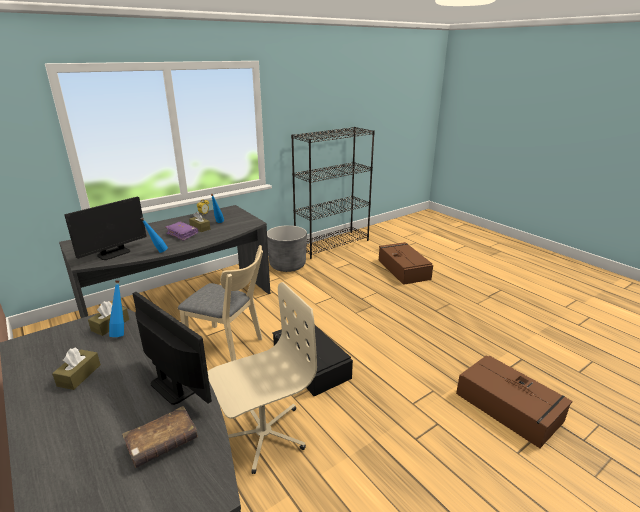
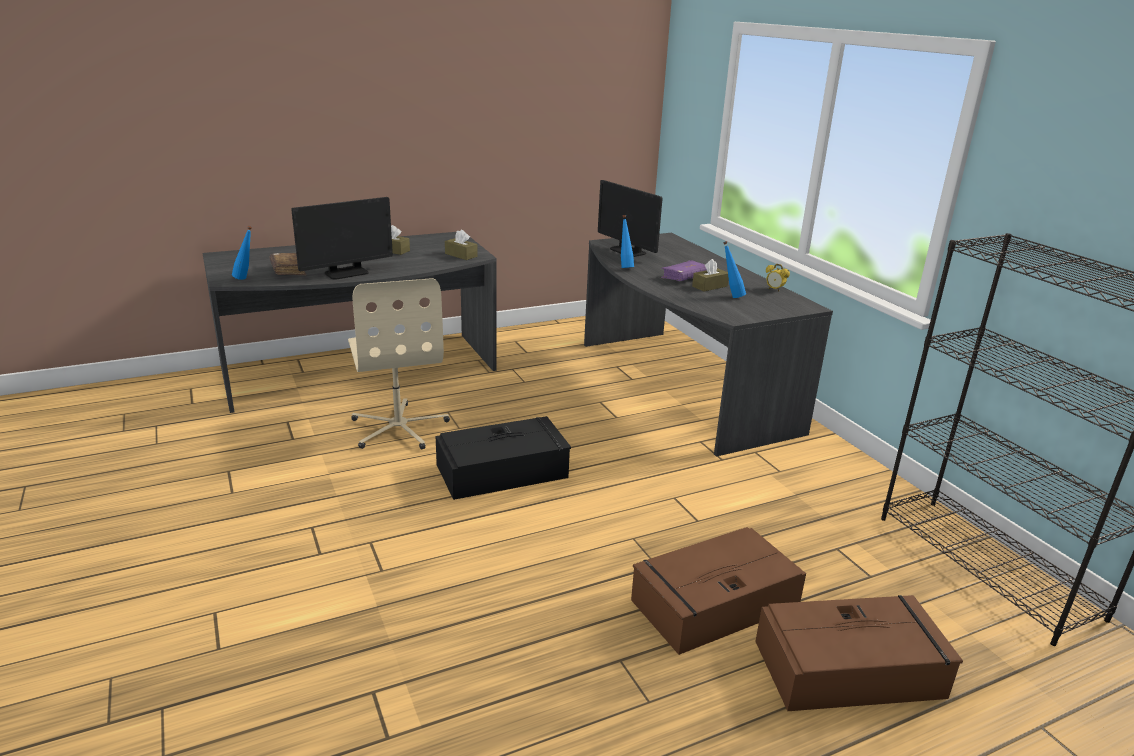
camera: 100 degrees right, 0 degrees up
blue bottle [109,280,124,337] -> blue bottle moved to [232,226,252,280]
beige chair [178,245,263,361] -> none
grey planter [267,225,307,272] -> none
brown storage box [456,355,573,448] -> brown storage box moved to [631,527,806,655]

